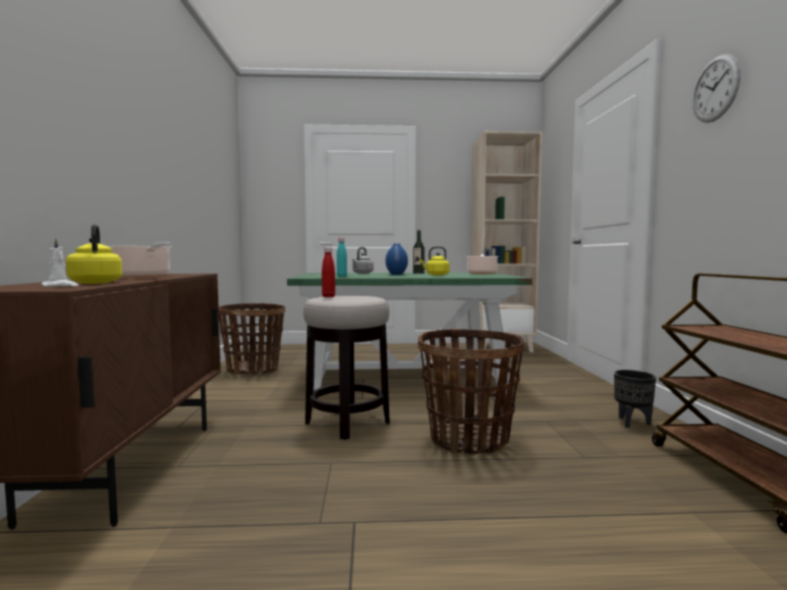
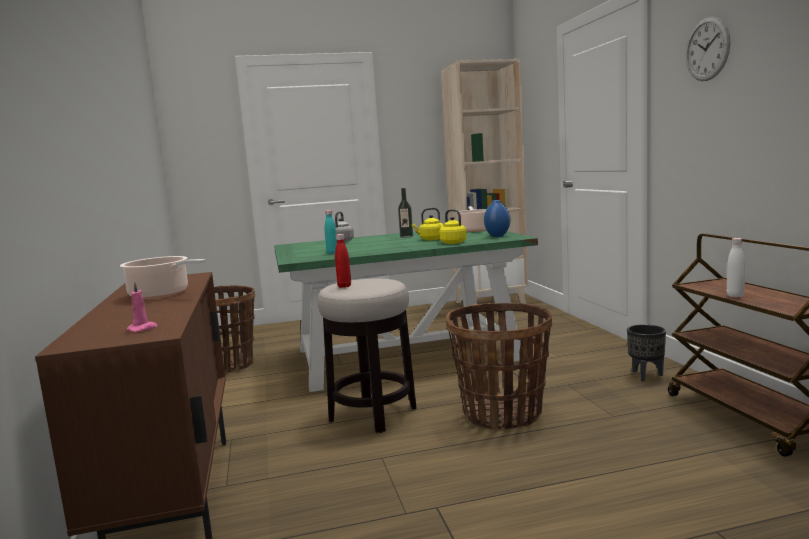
camera: 10 degrees left, 5 degrees up
white candle [41,238,79,287] -> pink candle [127,282,158,332]
yellow kettle [66,224,122,284] -> yellow kettle moved to [439,209,467,244]
blue vase [385,243,408,275] -> blue vase moved to [484,200,510,237]
none -> white bottle [727,238,745,297]

